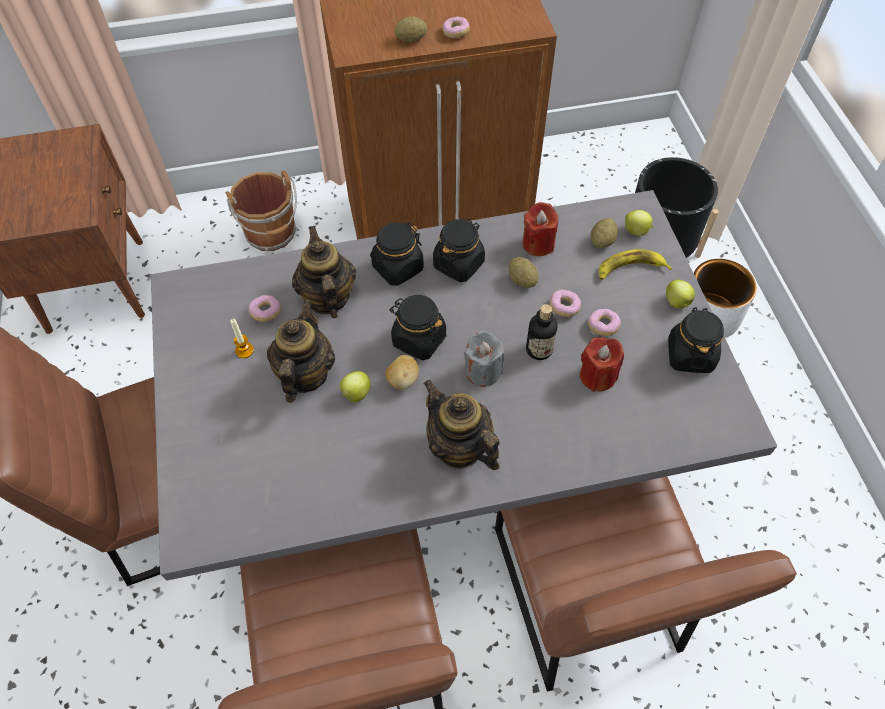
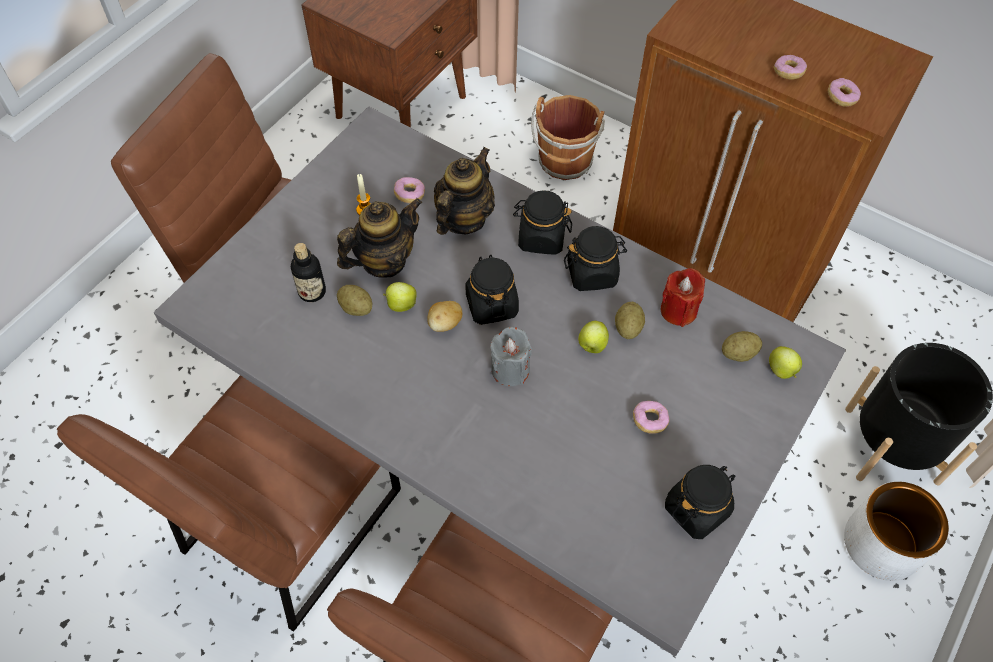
camera: 45 degrees right, 0 degrees up
potato [395,17,427,43] -> potato moved to [337,285,372,316]
teapot [423,380,499,470] -> none
bottle [526,304,558,360] -> bottle moved to [291,243,326,302]
donut [550,290,581,317] -> donut moved to [828,78,861,107]
red candle [580,337,624,392] -> none
banana [599,249,672,280] -> none
apple [666,279,695,308] -> apple moved to [578,321,609,353]

